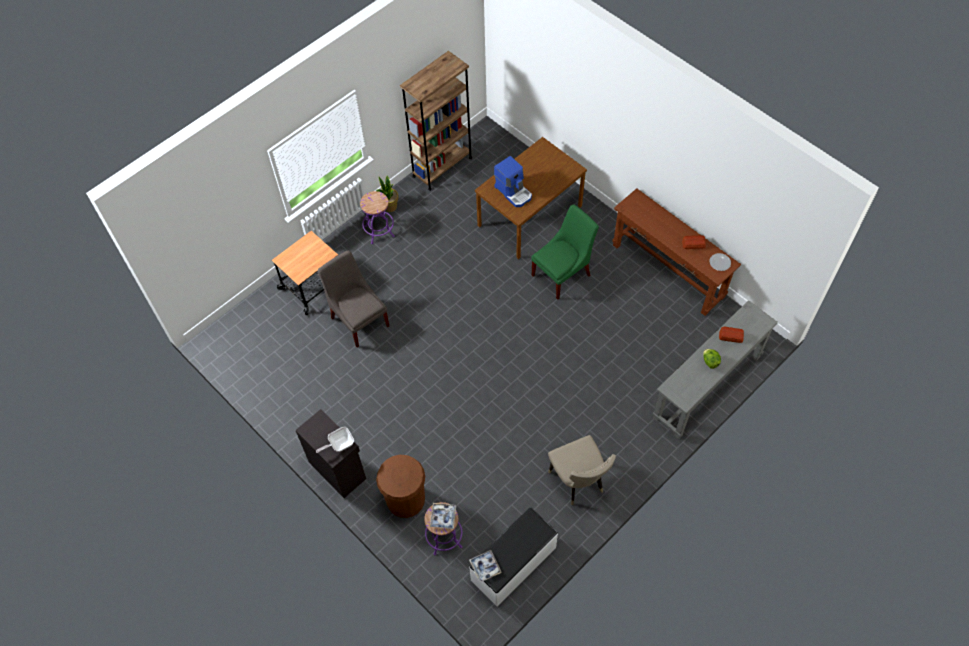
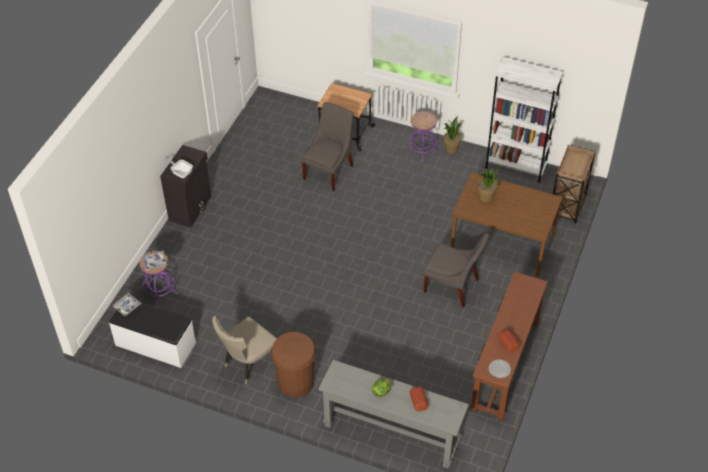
camera: 65 degrees right, 10 degrees down
brown trash can [376,455,425,518] -> brown trash can moved to [271,332,316,398]
brown bookcase [400,51,472,191] -> white bookcase [485,57,563,183]
coffee machine [494,156,532,207] -> potted plant [477,168,499,202]
green chair [531,204,599,300] -> grey chair [424,233,489,307]
none -> brown cart [553,144,596,223]

